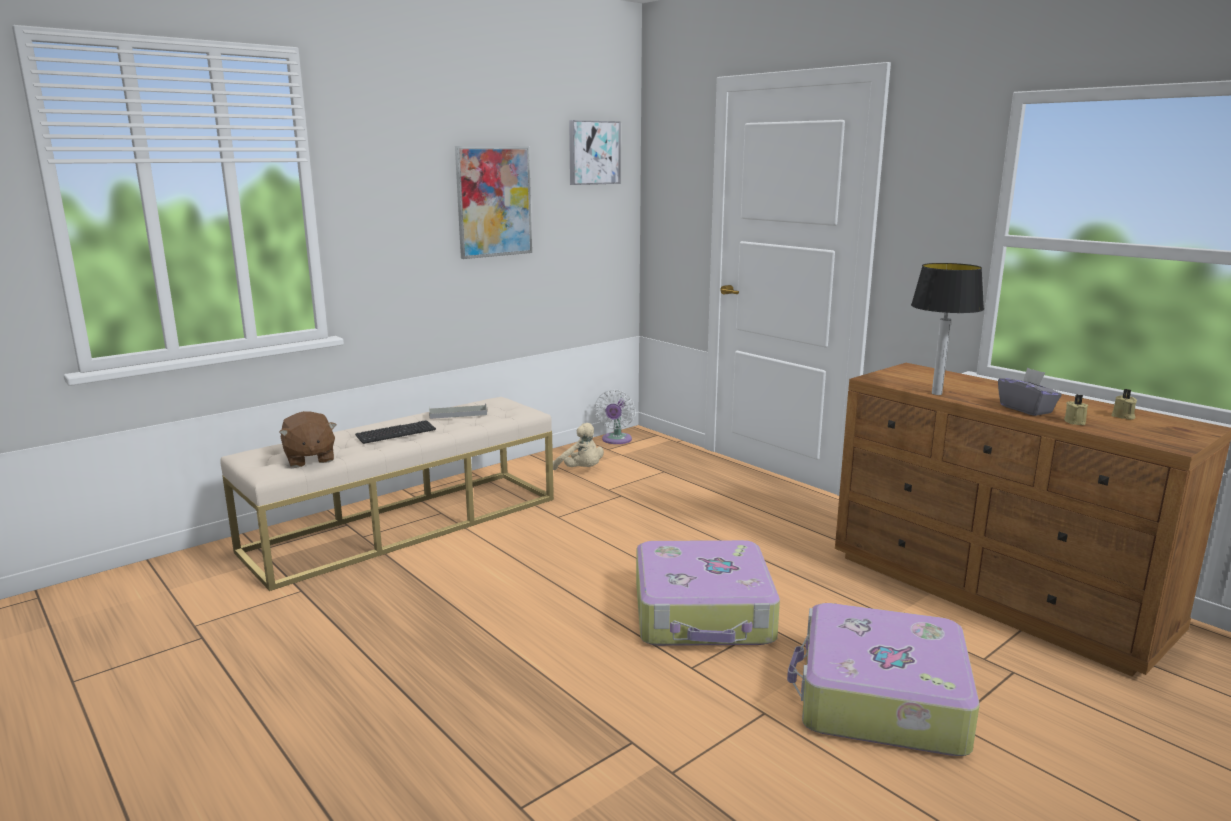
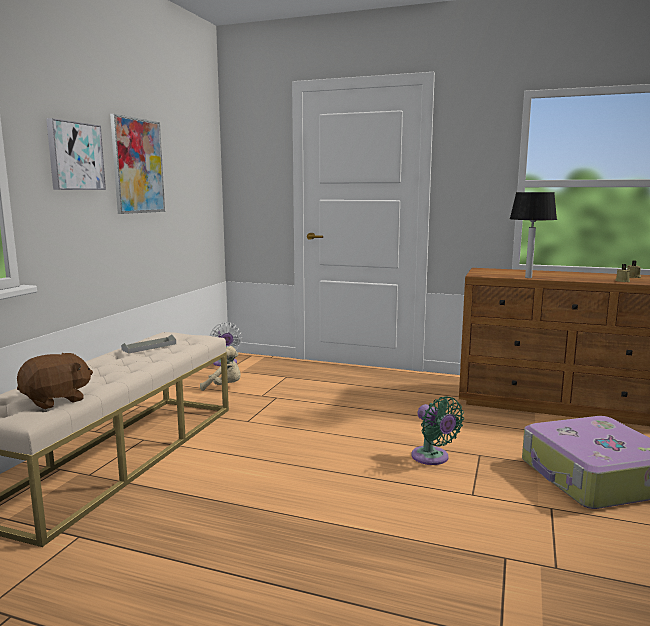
camera: 30 degrees left, 5 degrees down
brown plush toy [279,411,336,467] -> brown plush toy turned 75 degrees counterclockwise [17,353,93,409]
keyboard [355,420,436,444] -> none
picture [569,120,621,185] -> picture moved to [46,118,106,190]
suitcase [636,540,780,646] -> green fan [411,396,464,465]
grey tissue box [998,368,1062,416] -> none

